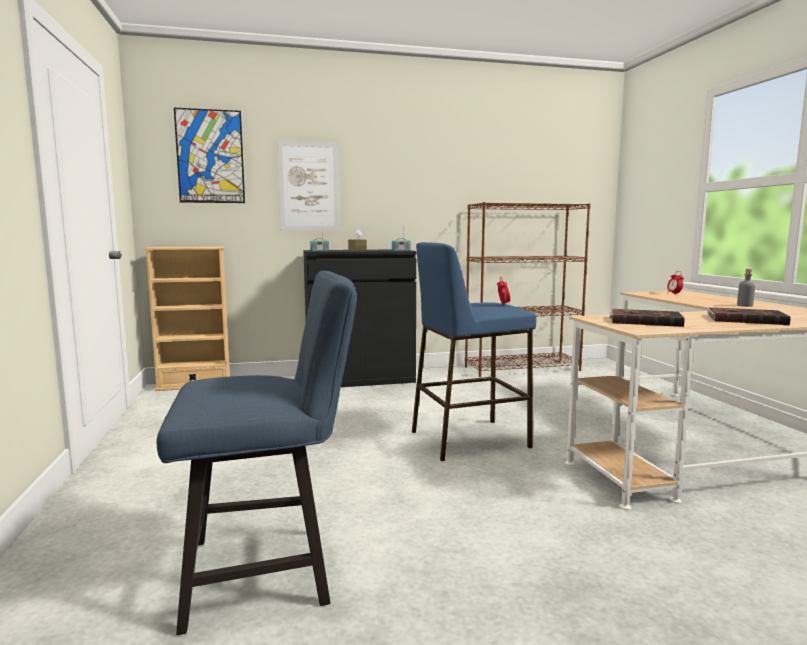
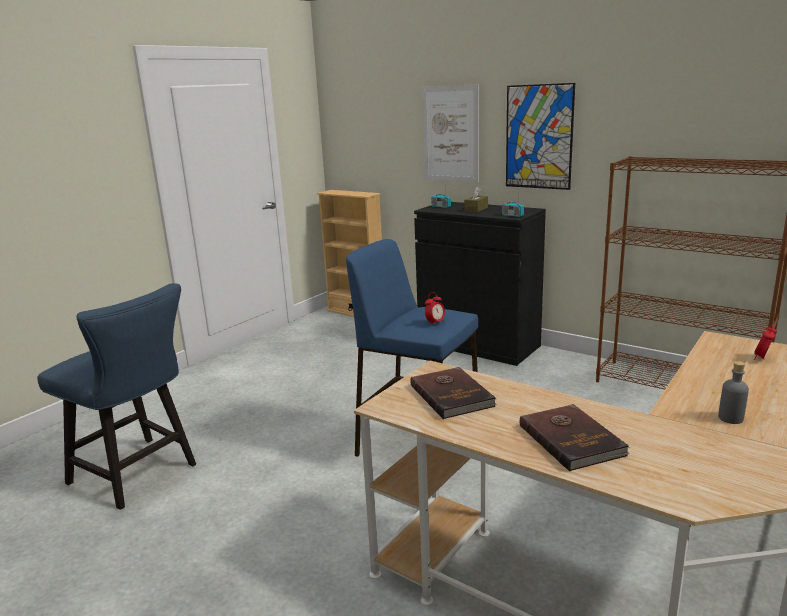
camera: 50 degrees right, 10 degrees up
picture [174,108,245,203] -> picture moved to [506,83,575,190]

